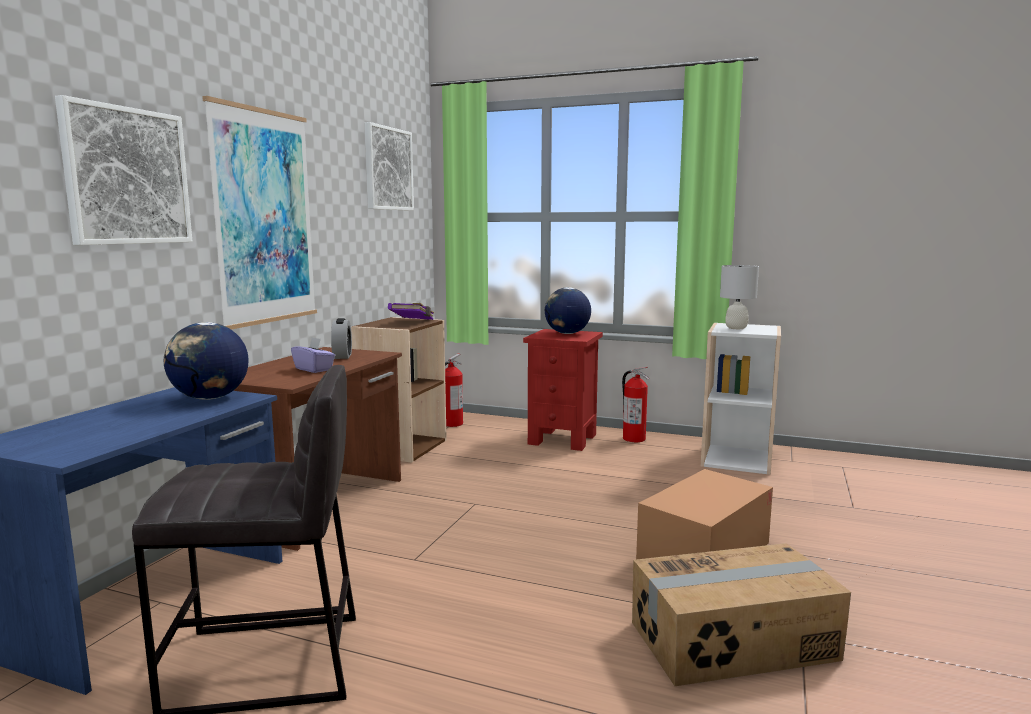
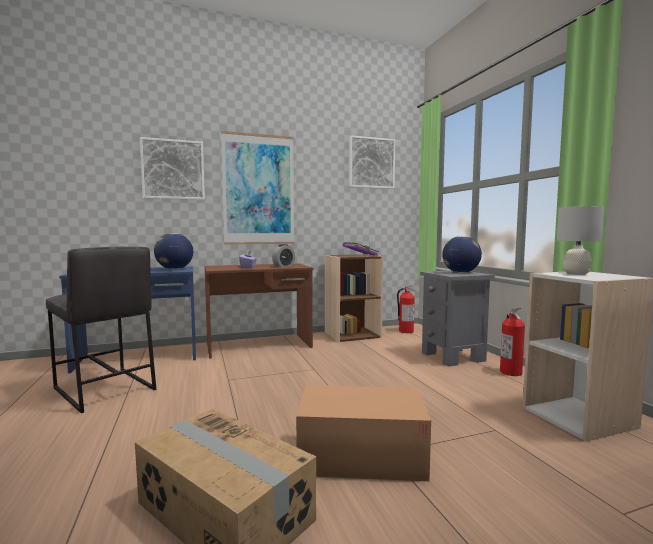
camera: 50 degrees right, 5 degrees down
red nightstand [523,329,603,451] -> grey nightstand [420,270,495,367]

